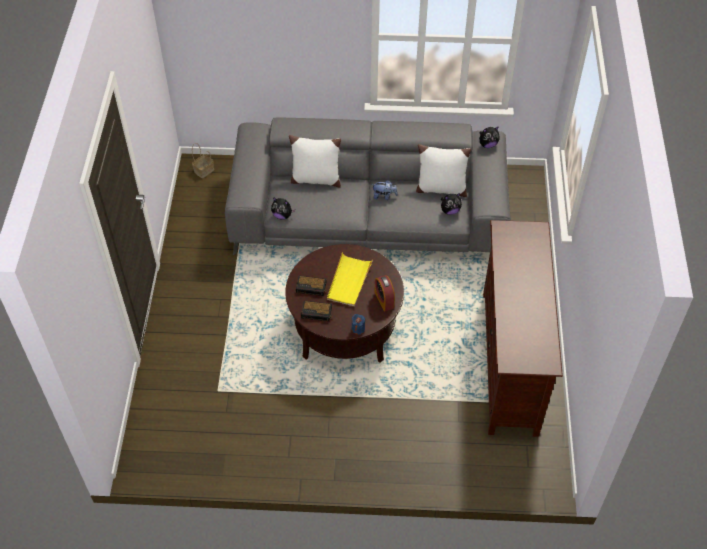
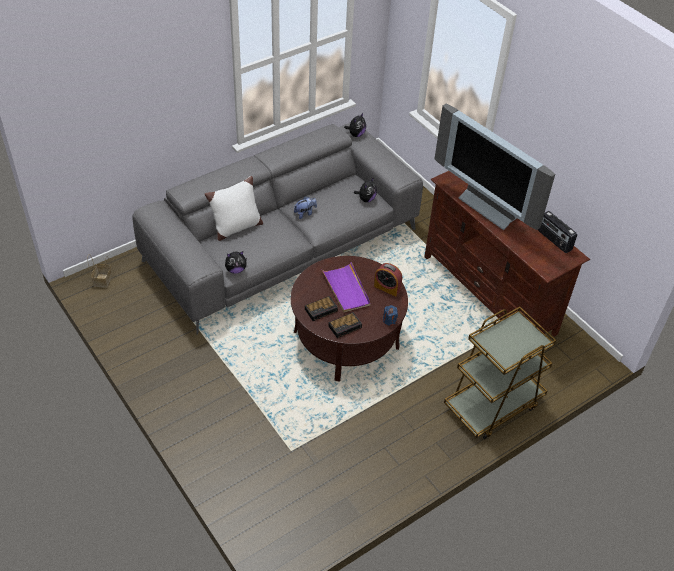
camera: 40 degrees left, 5 degrees down
yellow tray [327,253,373,306] -> purple tray [322,262,371,312]
white pillow [416,144,471,197] -> none
none -> television [435,104,555,230]
none -> brown cart [444,307,556,440]
none -> radio [538,211,577,253]

